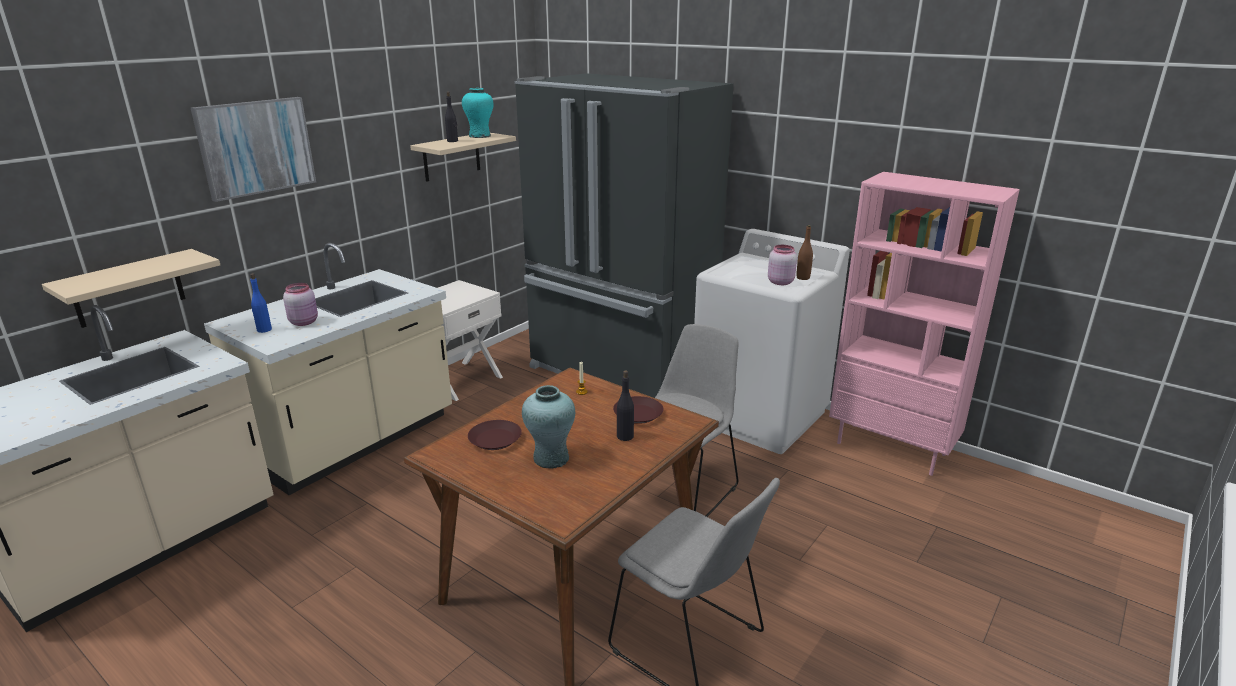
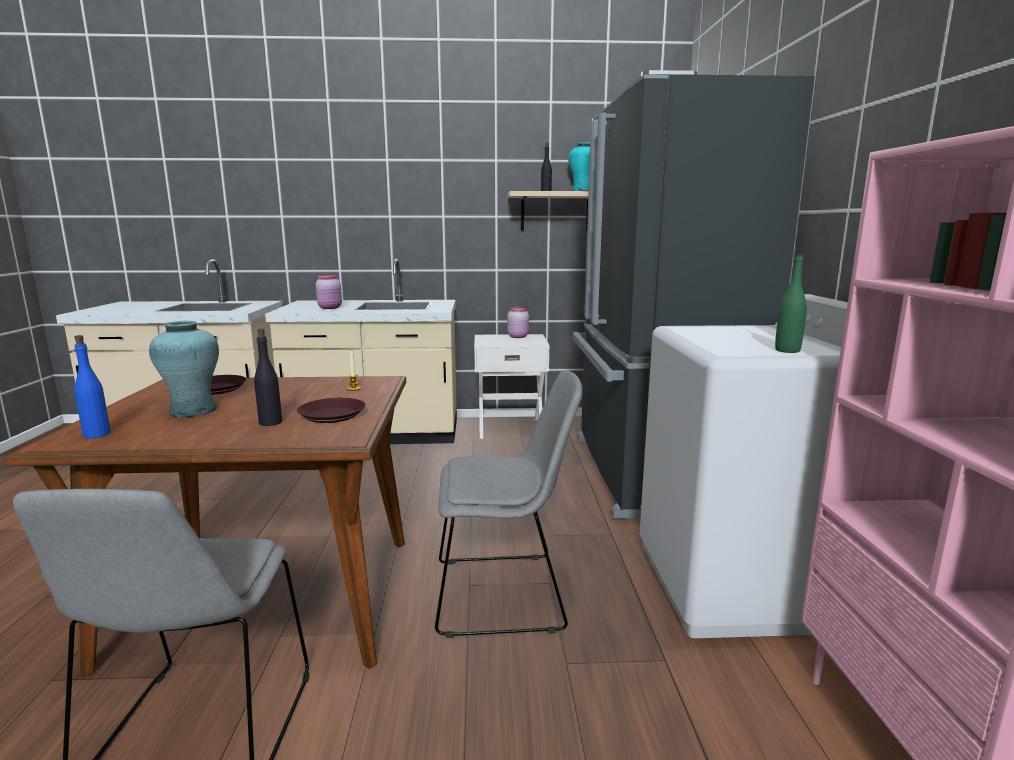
camera: 50 degrees right, 10 degrees down
beige shelf [42,249,220,328] -> none
picture [191,97,316,202] -> none
blue bottle [250,274,272,333] -> blue bottle moved to [74,335,111,438]
pink jar [768,245,797,285] -> pink jar moved to [507,307,529,338]
brown bottle [796,225,813,280] -> green bottle [775,254,807,353]

